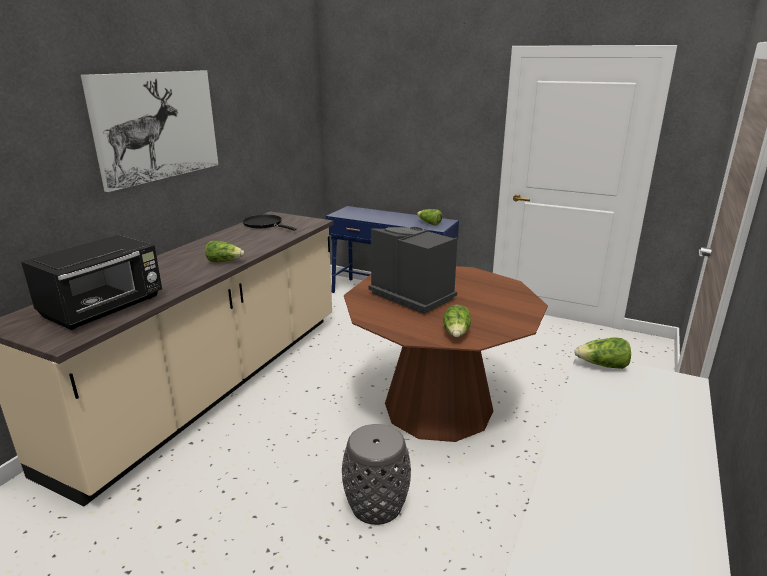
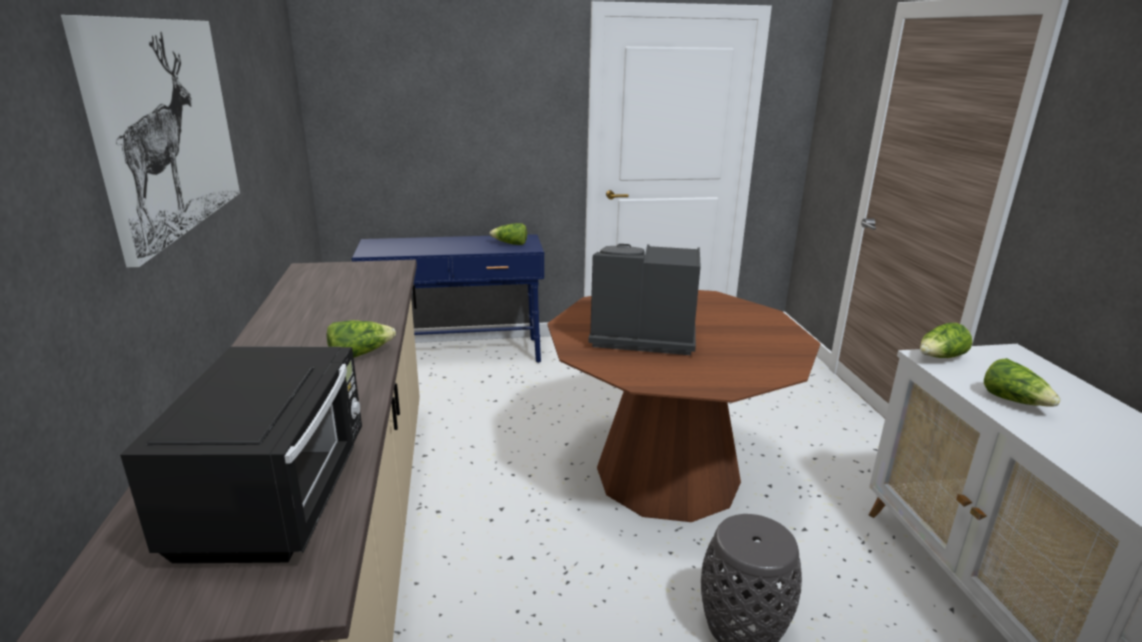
camera: 35 degrees left, 0 degrees up
black frying pan [243,214,297,231] -> none
lettuce [443,305,471,337] -> lettuce moved to [984,358,1060,407]

